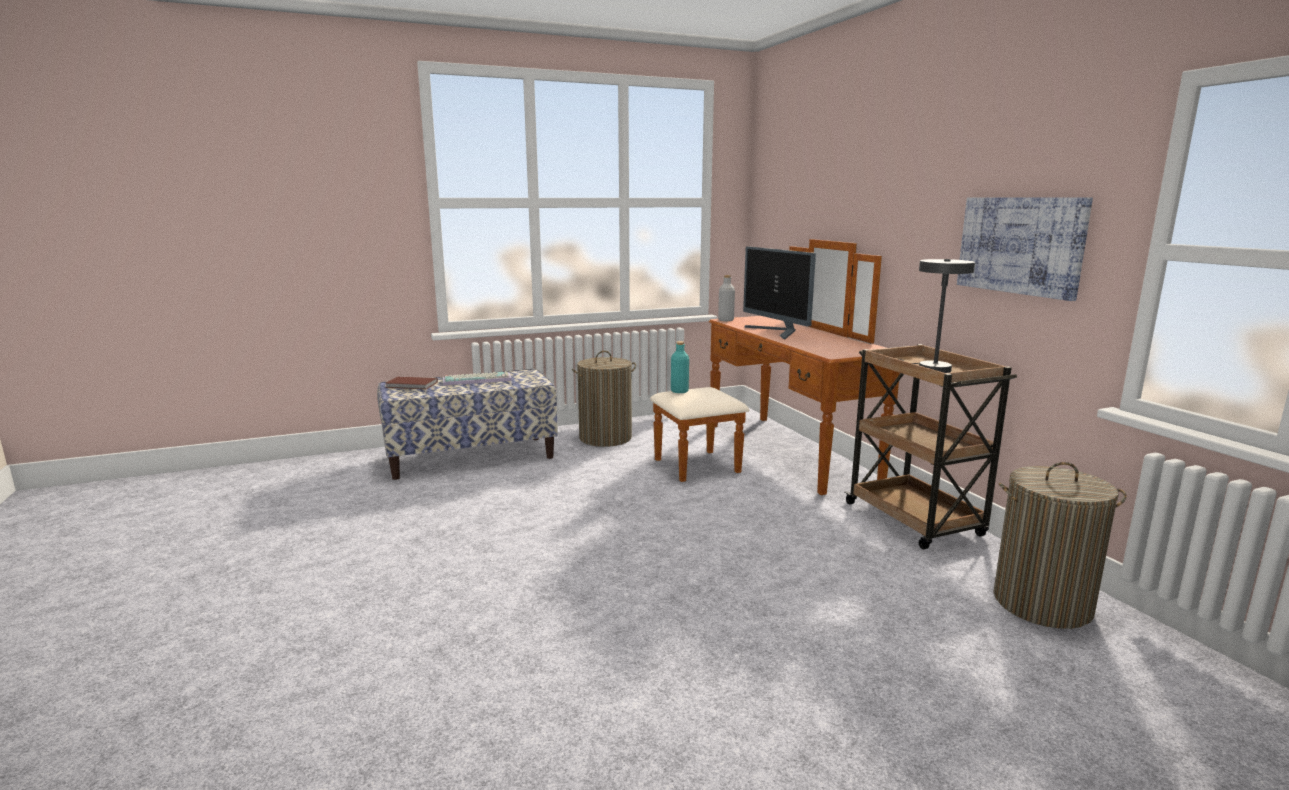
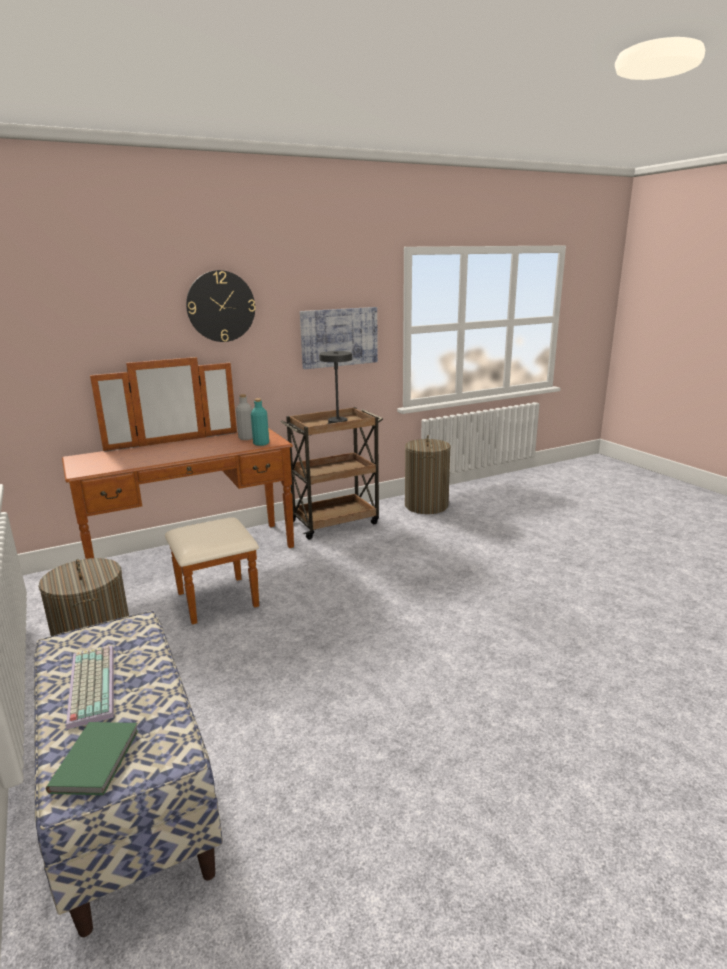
camera: 95 degrees left, 5 degrees up
brown book [386,377,438,389] -> green book [46,722,139,795]
turquoise bottle [671,341,689,393] -> turquoise bottle moved to [251,398,269,446]
grey bottle [718,275,735,321] -> grey bottle moved to [236,394,253,440]
monitor [743,246,816,340] -> none
none -> wall clock [186,270,255,342]

